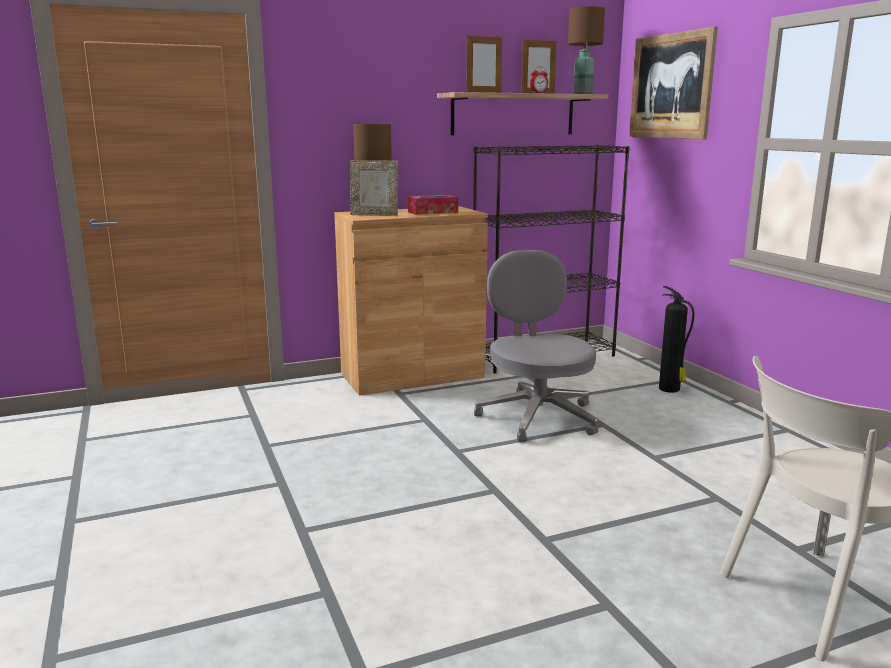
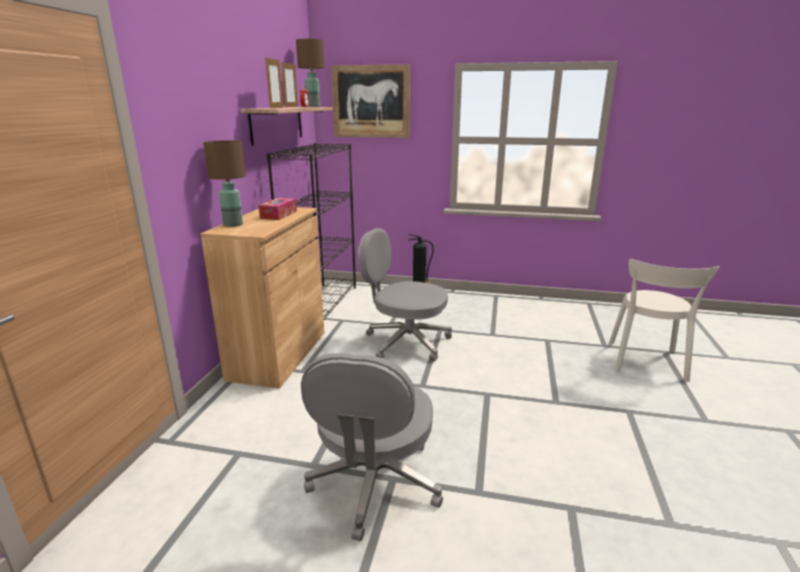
camera: 55 degrees left, 5 degrees up
picture frame [350,160,398,216] -> none
none -> grey office chair [301,353,443,542]

